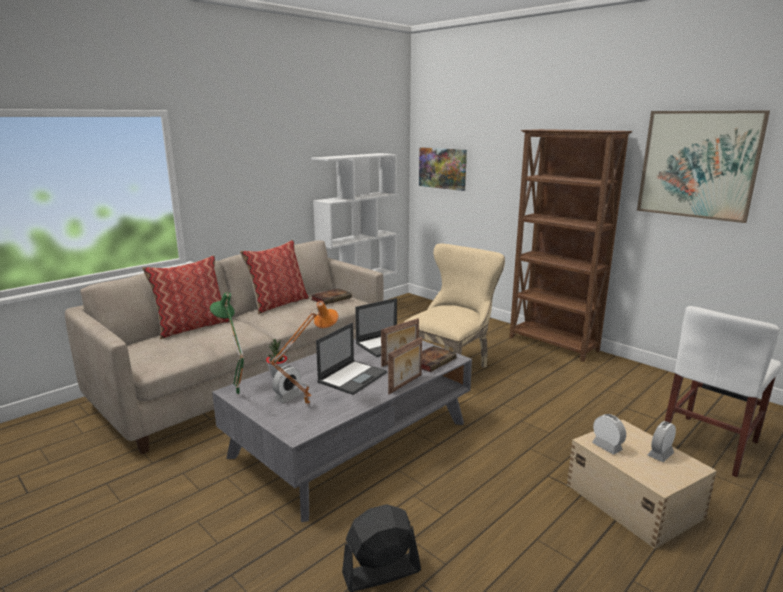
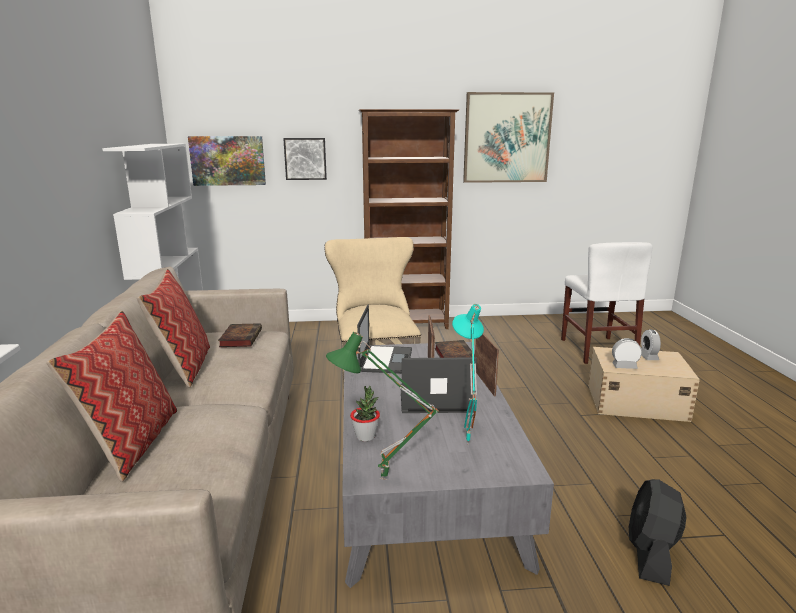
camera: 50 degrees left, 0 degrees up
orange table lamp [270,301,339,406] -> turquoise table lamp [452,304,484,443]
alarm clock [272,366,301,403] -> none
laptop [316,323,387,395] -> laptop turned 75 degrees counterclockwise [400,357,477,413]
none -> picture [283,138,327,180]

